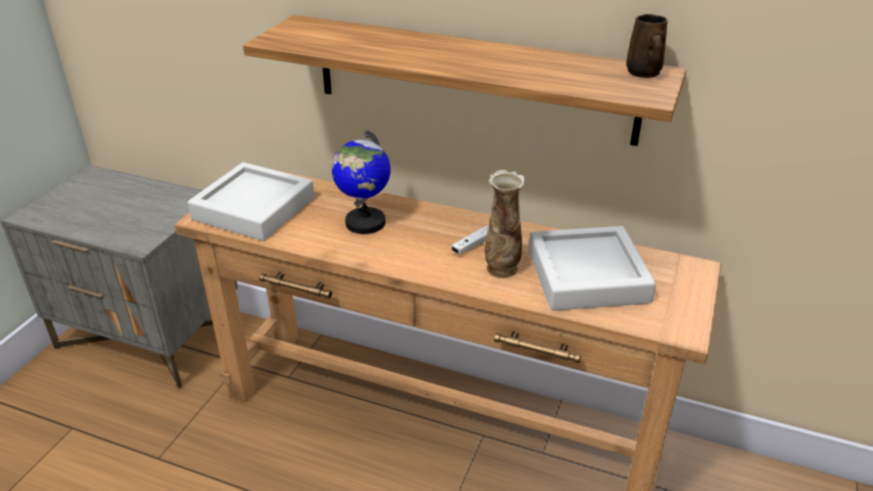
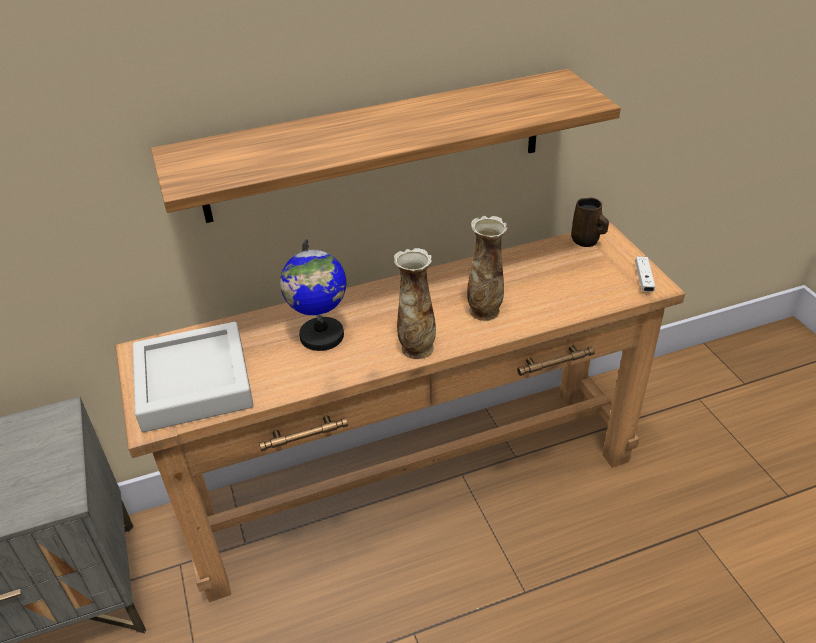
camera: 40 degrees left, 5 degrees up
white game controller [451,226,488,255] -> white game controller moved to [635,257,655,292]
grey tray [529,226,656,311] -> none
brown mug [626,14,668,78] -> brown mug moved to [571,198,609,247]
none -> vase [394,248,436,359]

